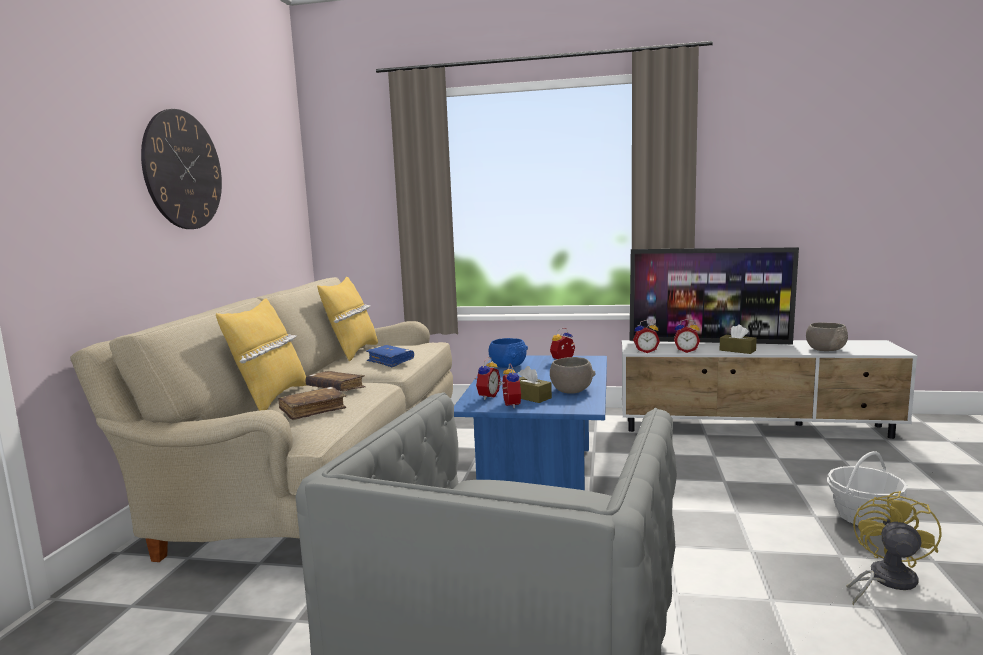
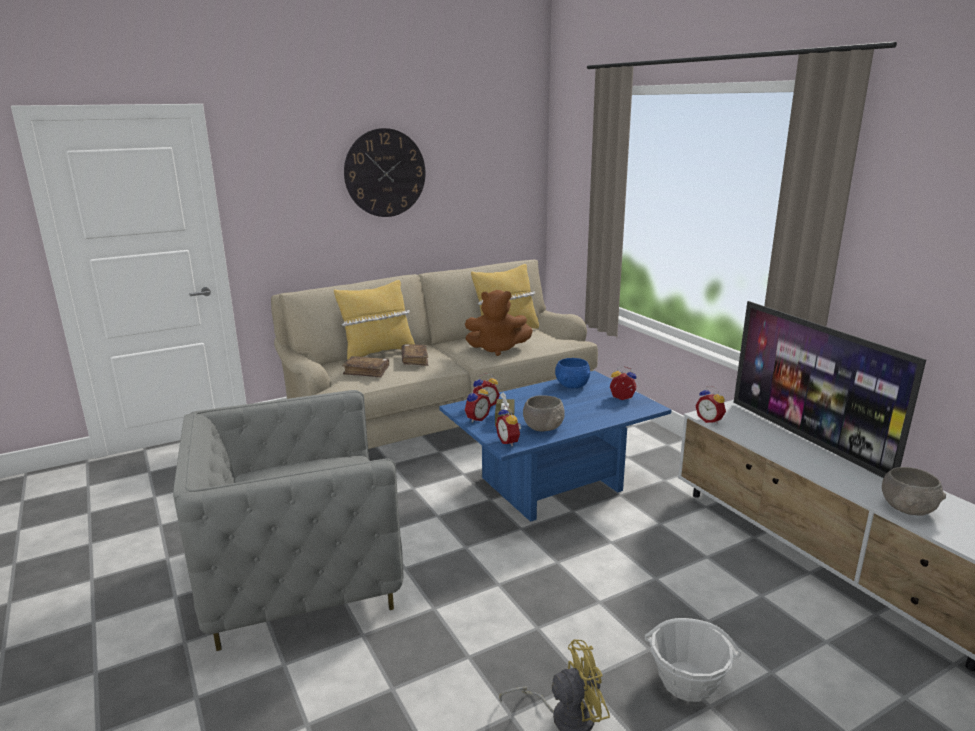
camera: 50 degrees right, 10 degrees up
blue book [366,345,414,367] -> brown plush toy [465,290,533,356]
alarm clock [674,319,700,353] -> alarm clock moved to [496,406,521,447]
brown tissue box [720,325,757,354] -> none

